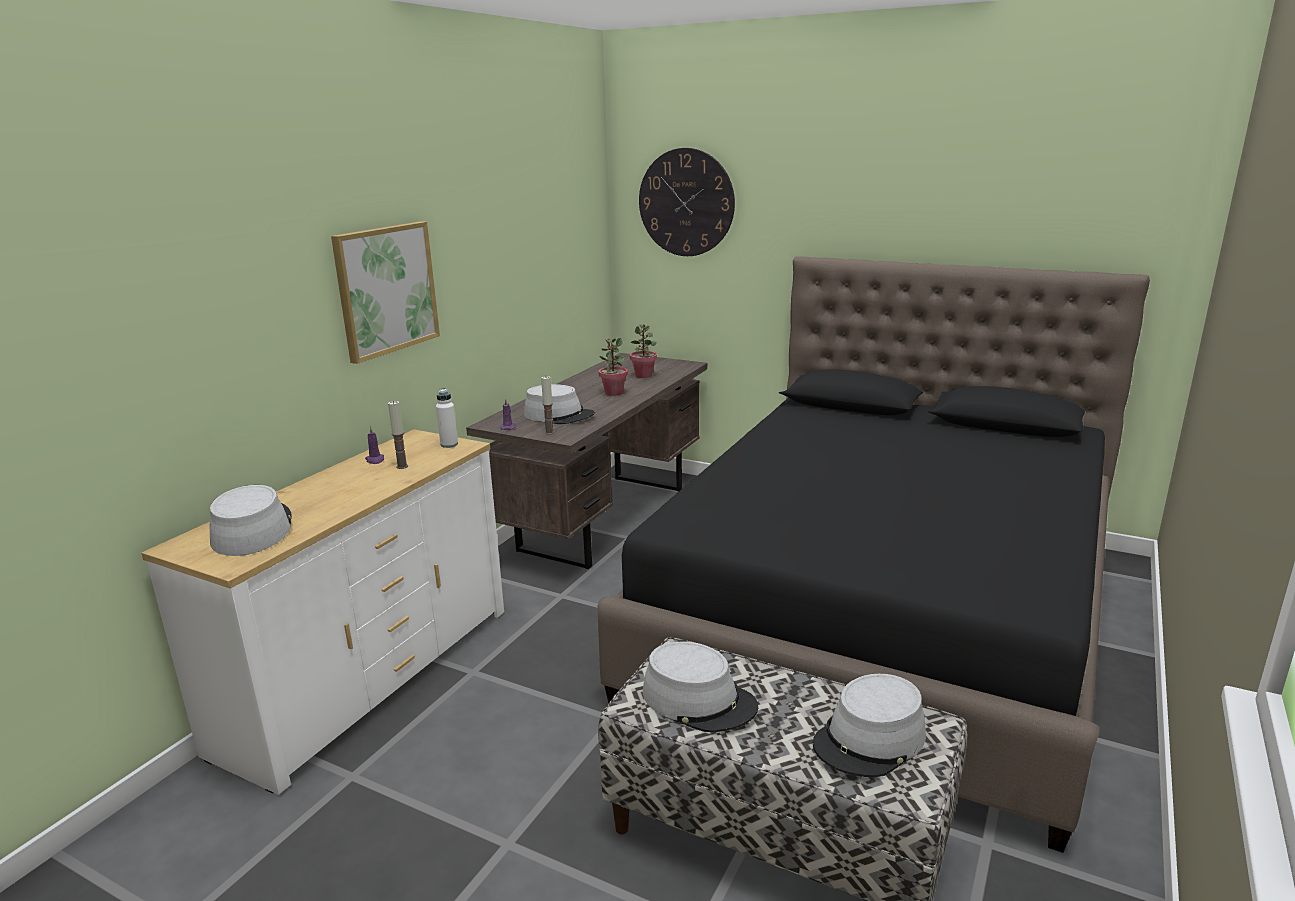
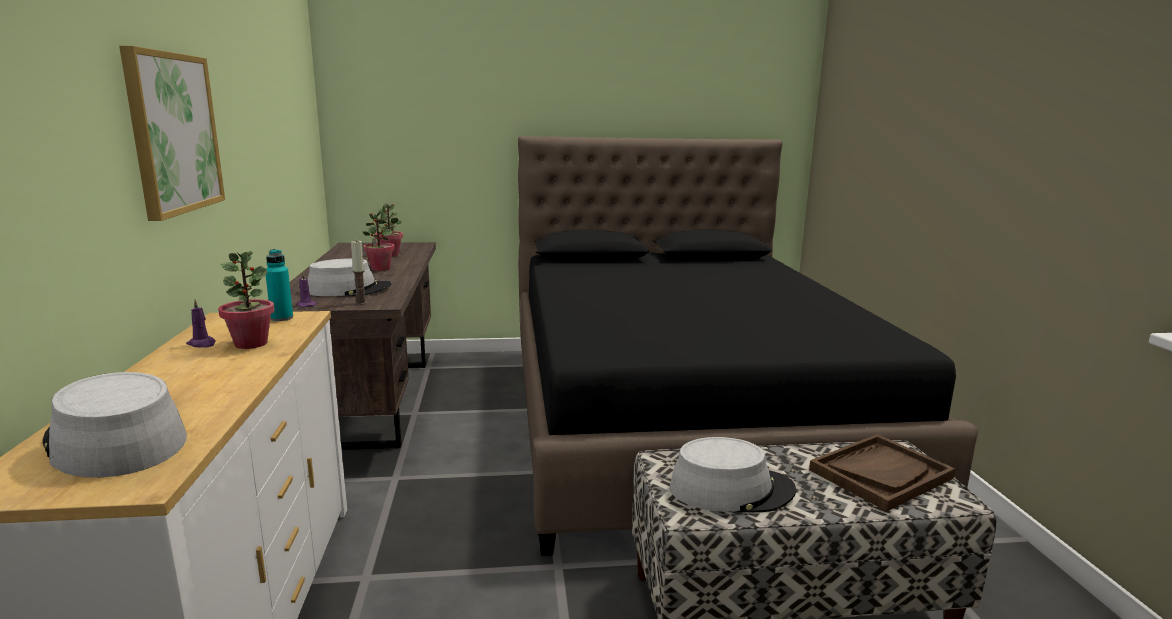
camera: 35 degrees left, 5 degrees down
candle [388,401,408,469] -> potted plant [218,251,275,349]
white bottle [436,388,458,448] -> turquoise bottle [266,249,293,321]
wall clock [639,148,735,256] -> none
grey hat [813,674,926,777] -> brown tray [809,434,955,511]

